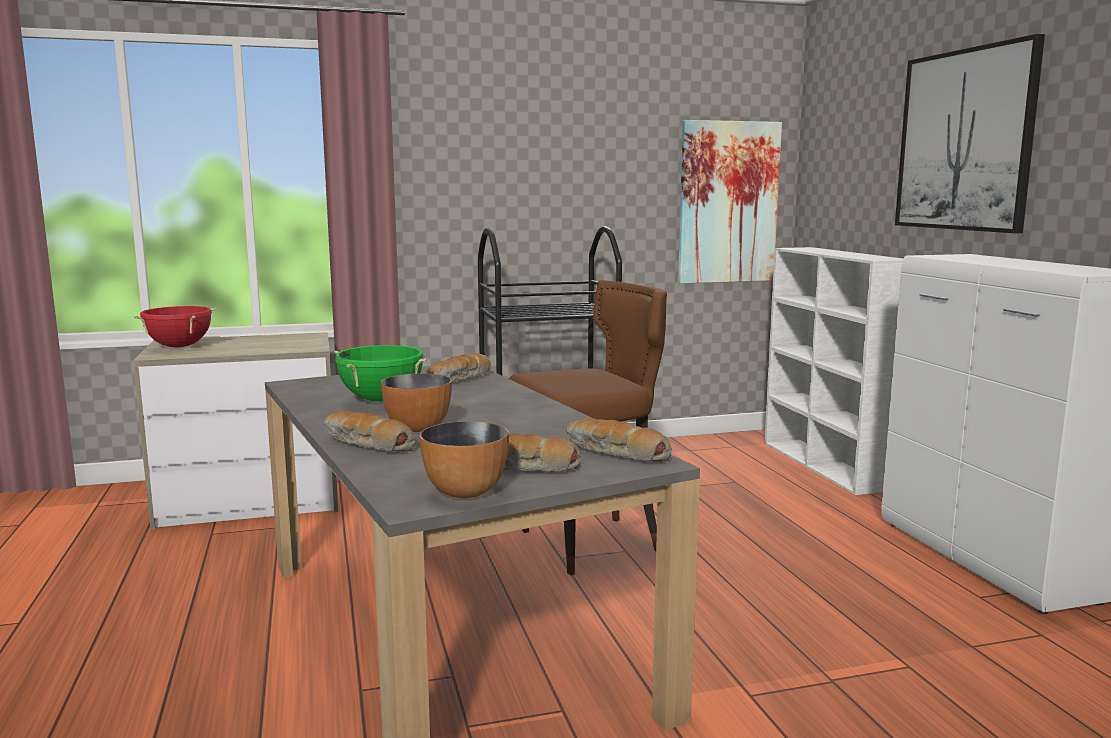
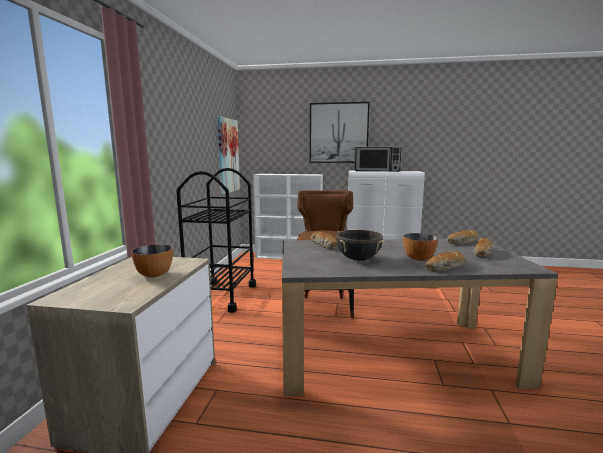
camera: 65 degrees left, 0 degrees up
red cooking pot [134,306,216,348] -> none
green cooking pot [334,345,427,402] -> black cooking pot [336,230,384,261]
bowl [420,421,509,498] -> bowl moved to [131,244,173,277]
none -> microwave [354,147,402,172]

